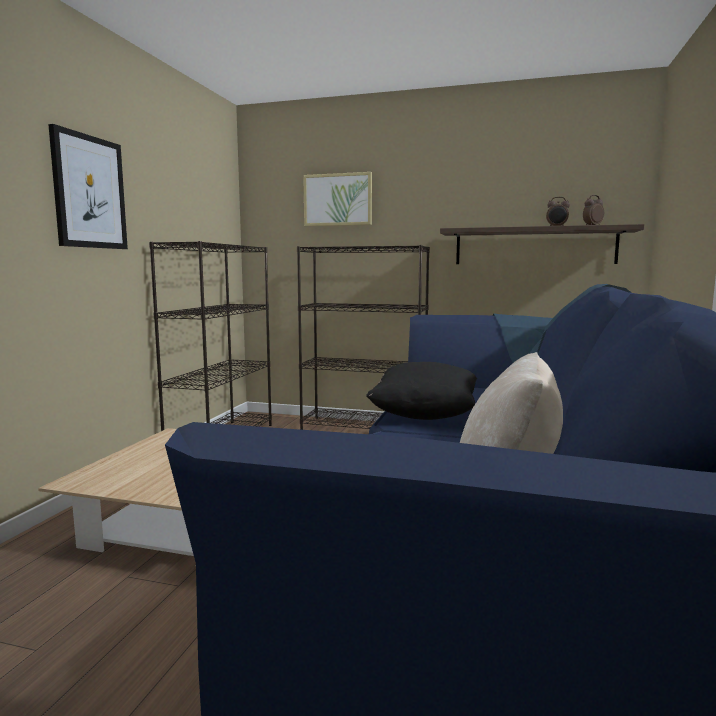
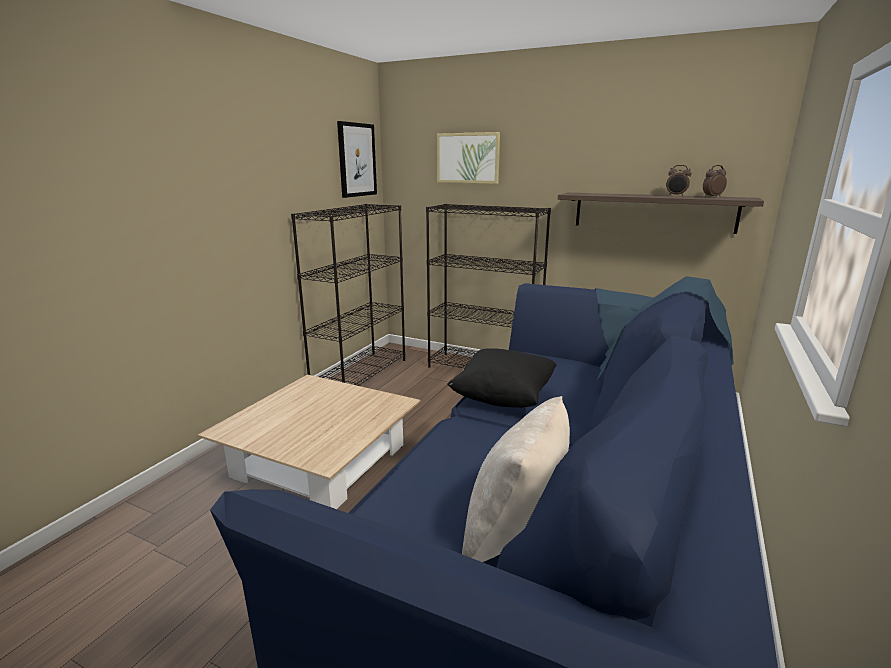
camera: 10 degrees right, 10 degrees up
picture [48,124,128,249] -> picture moved to [337,121,377,198]

